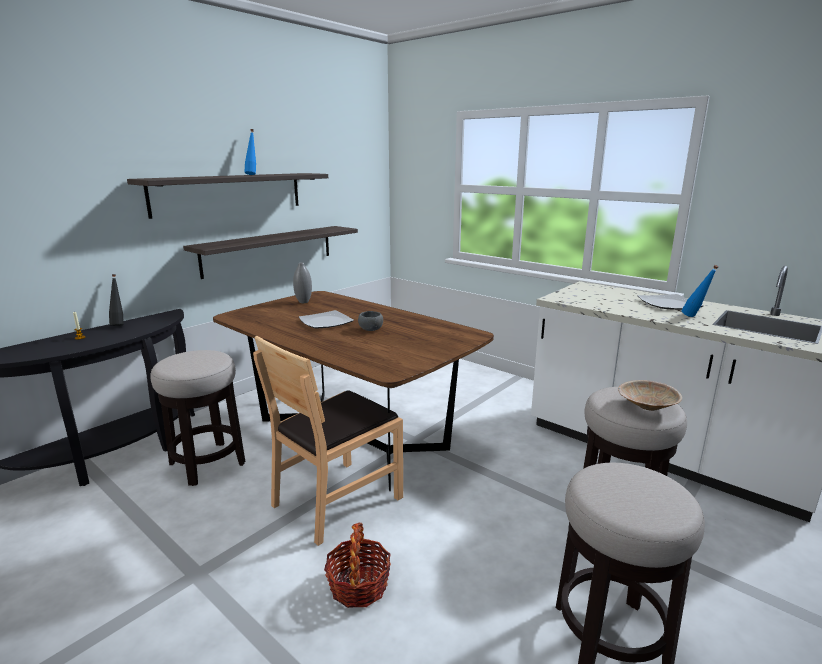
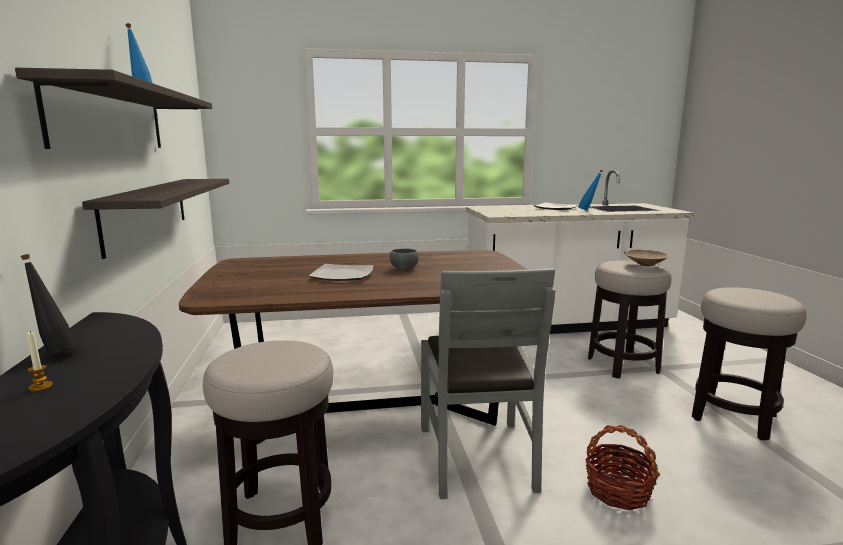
camera: 50 degrees left, 5 degrees down
brown chair [253,336,403,546] -> grey chair [421,268,555,499]
grey vase [293,262,312,303] -> none

